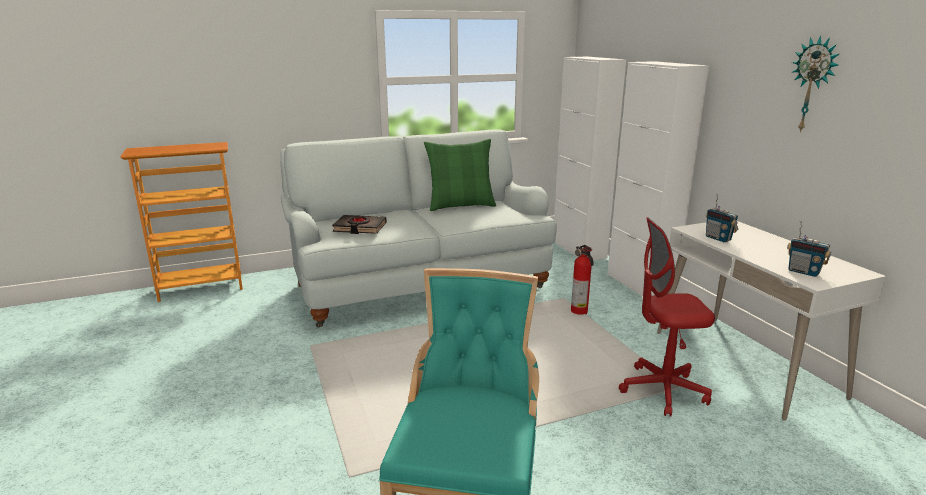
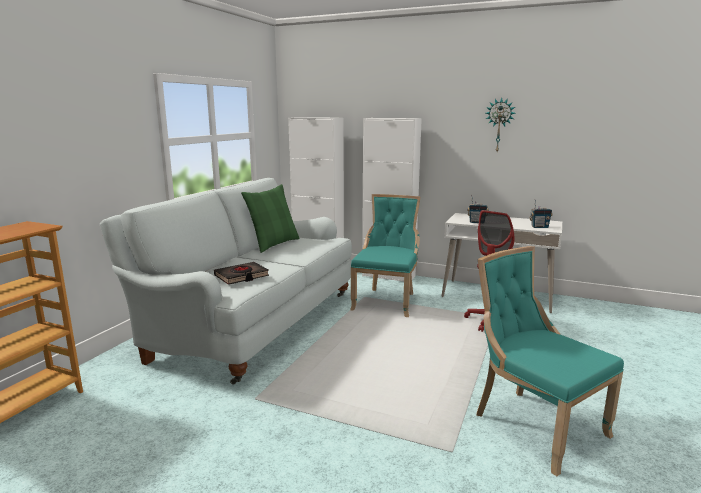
camera: 45 degrees left, 5 degrees down
fire extinguisher [571,245,594,315] -> turquoise chair [350,194,420,317]

